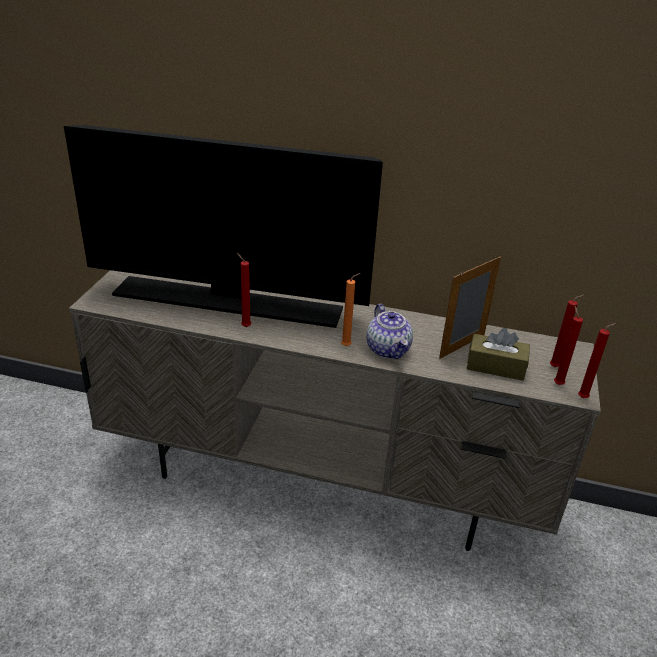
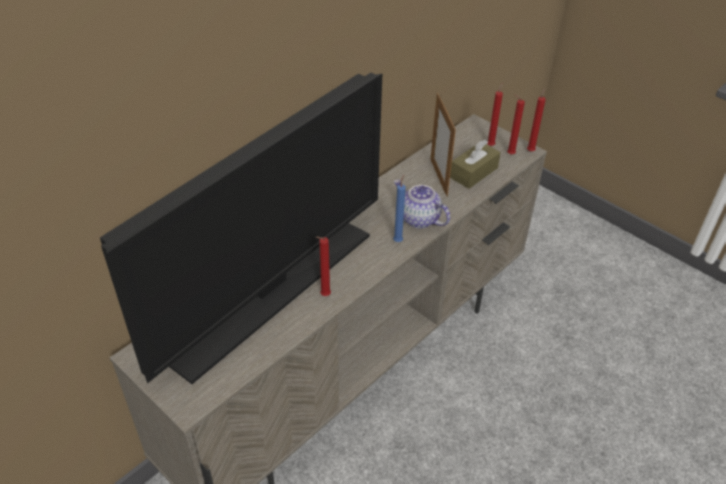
camera: 60 degrees left, 10 degrees up
orange candle [341,273,360,346] -> blue candle [393,175,406,242]
teapot [366,304,413,359] -> teapot turned 150 degrees counterclockwise [394,180,450,228]

